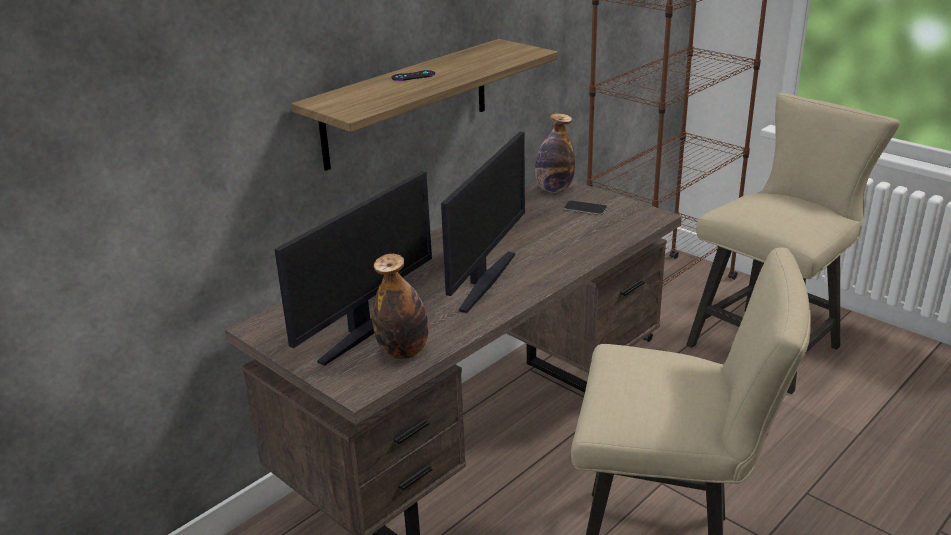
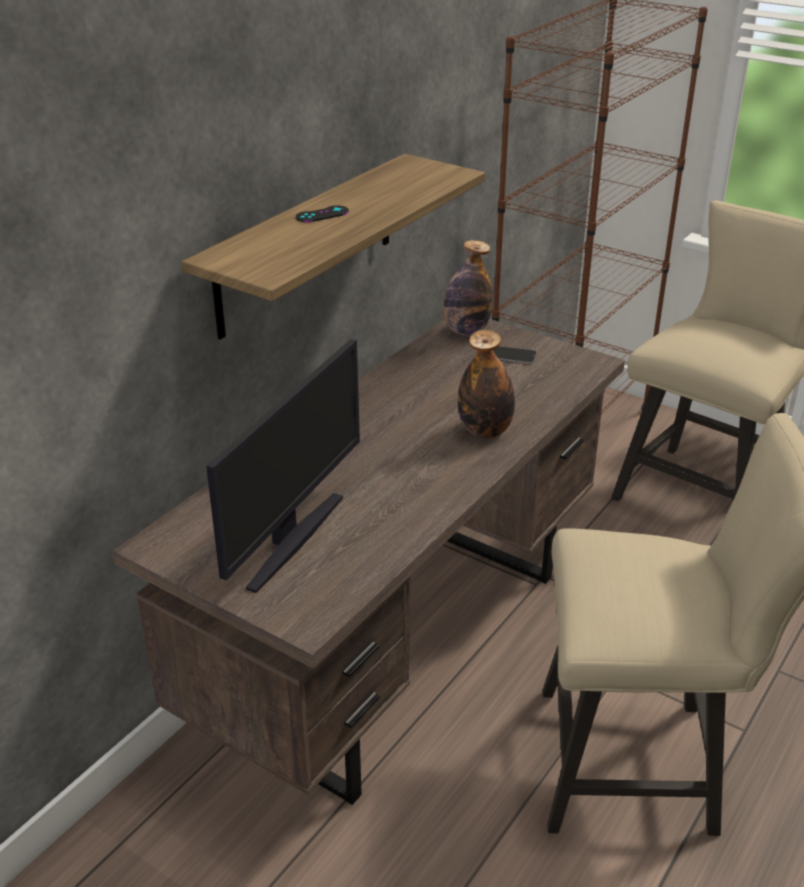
camera: 10 degrees left, 5 degrees up
bottle [372,254,429,359] -> bottle moved to [458,330,515,438]
monitor [441,131,525,313] -> none

